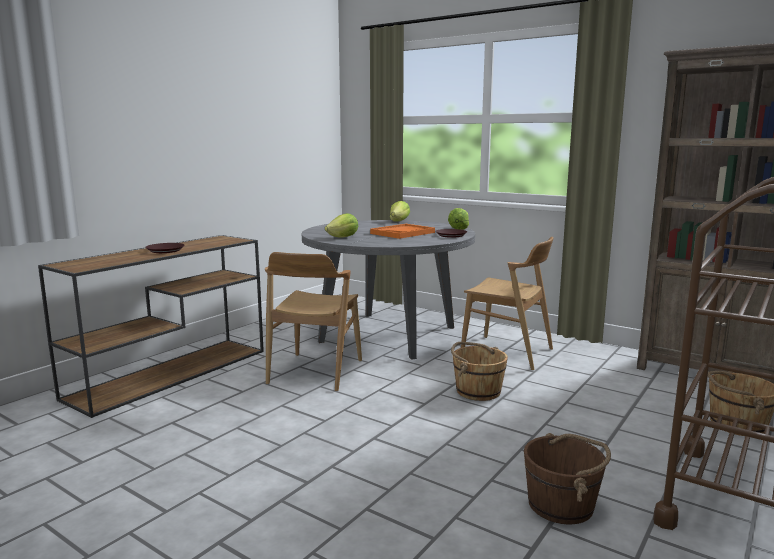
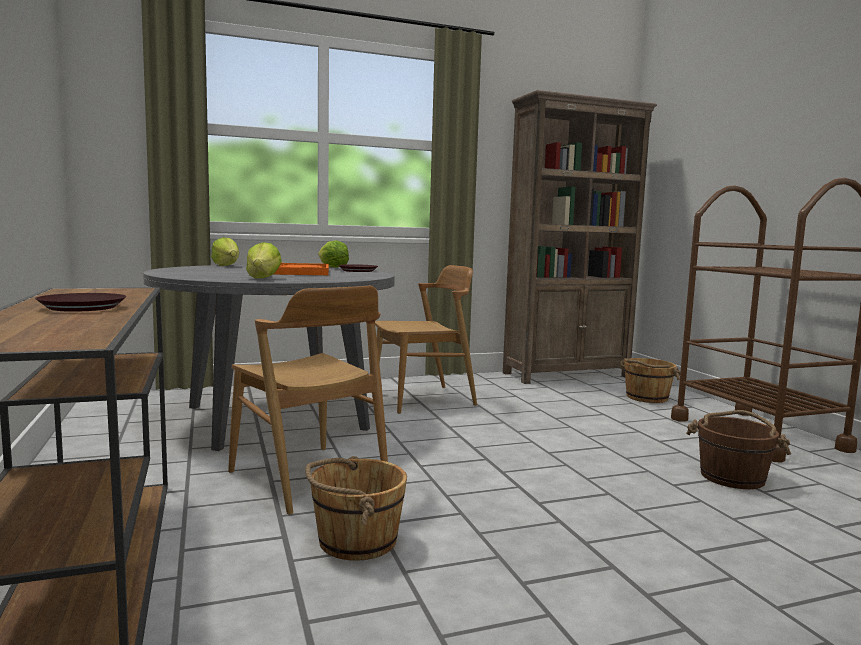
camera: 55 degrees left, 5 degrees down
brown bucket [451,342,508,401] -> brown bucket moved to [305,456,407,561]

